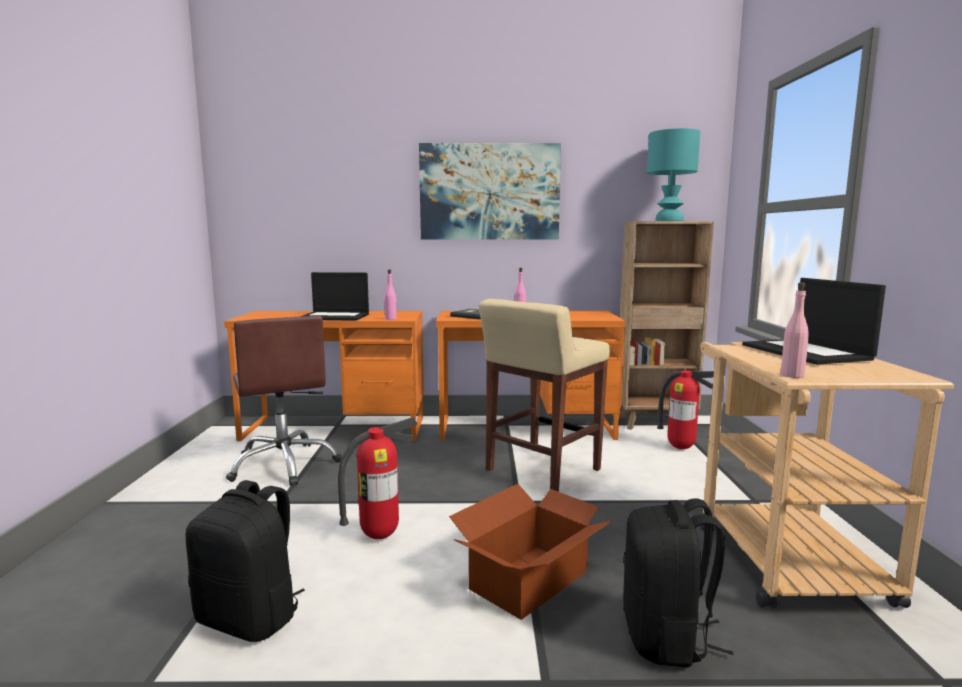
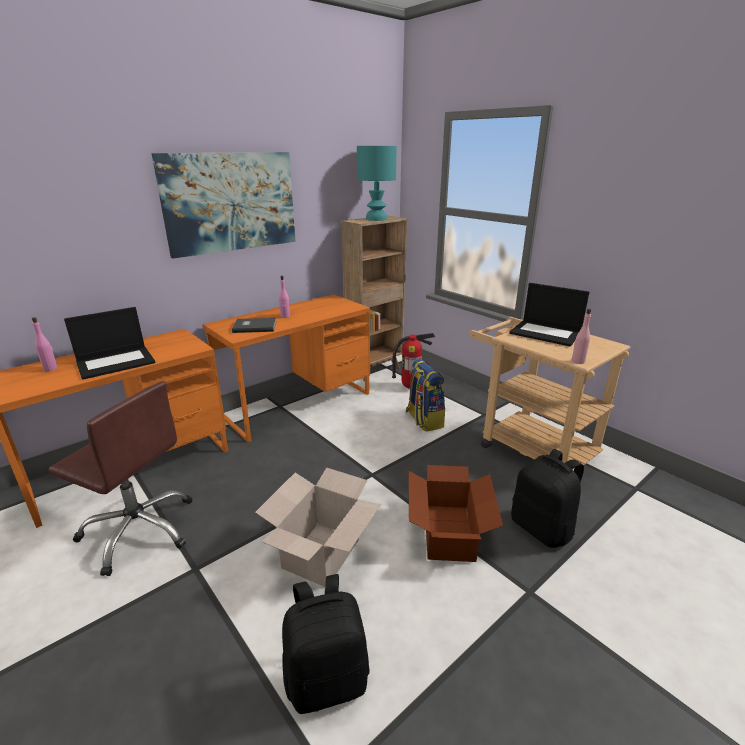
camera: 40 degrees left, 15 degrees up
fire extinguisher [338,417,418,539] -> cardboard box [255,467,381,587]
pink bottle [384,269,397,320] -> pink bottle moved to [32,317,58,371]
beige stool [479,299,610,492] -> none
none -> backpack [406,359,445,432]

